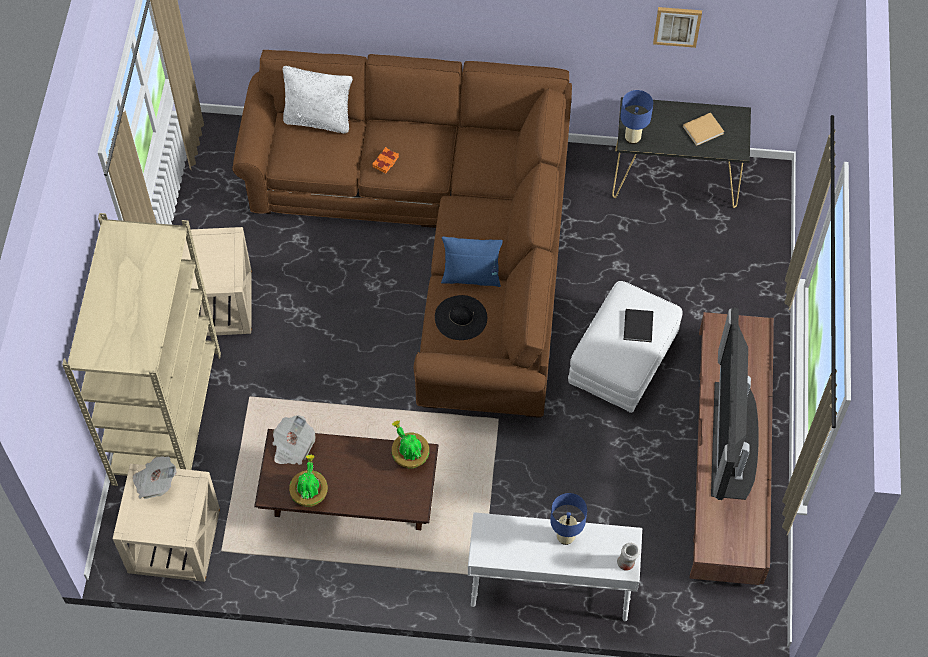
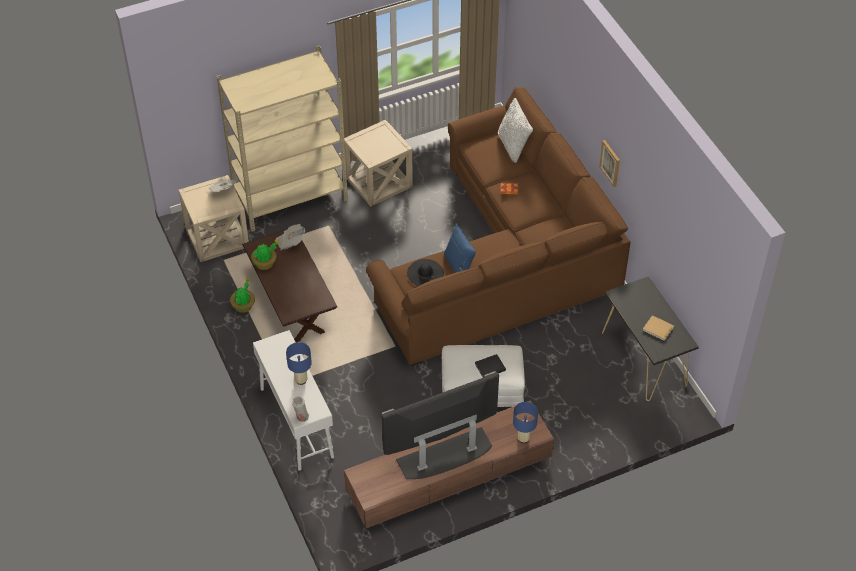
camera: 60 degrees right, 10 degrees down
potted plant [392,420,429,469] -> potted plant moved to [230,278,255,313]
blue table lamp [621,90,653,144] -> blue table lamp moved to [513,402,538,443]
picture [653,7,702,48] -> picture moved to [599,140,620,187]

